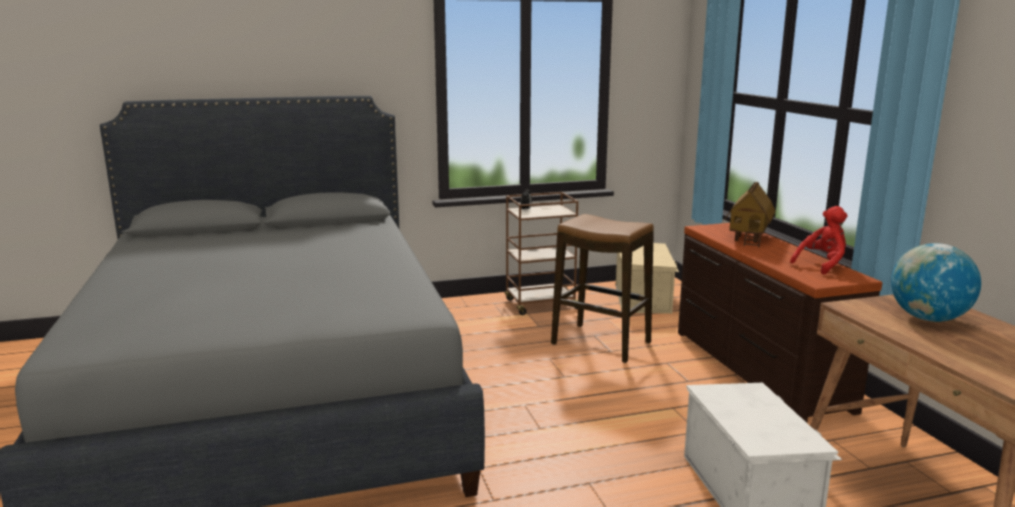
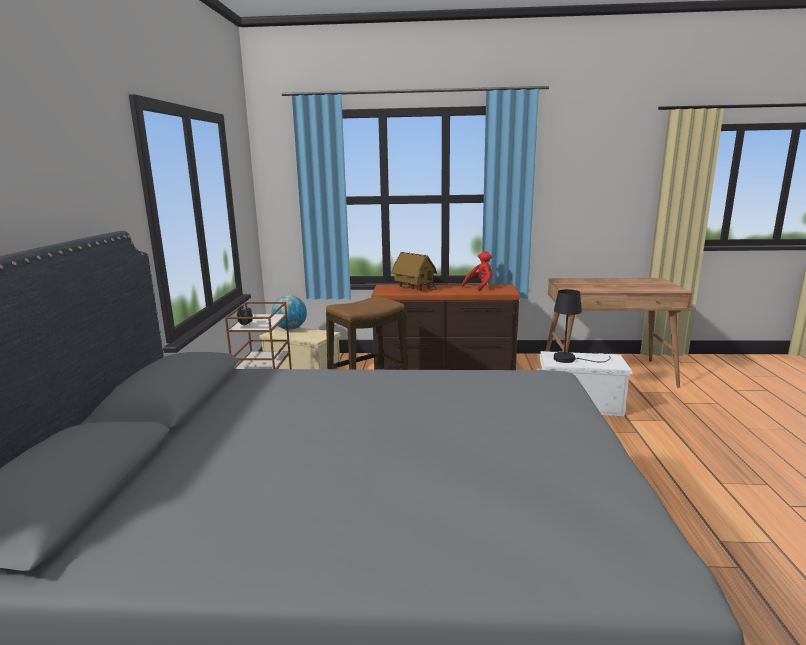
camera: 70 degrees left, 0 degrees up
red plush toy [790,206,848,275] -> red plush toy turned 60 degrees clockwise [462,251,492,291]
globe [891,243,981,322] -> globe moved to [272,295,307,330]
none -> black table lamp [554,289,611,363]

